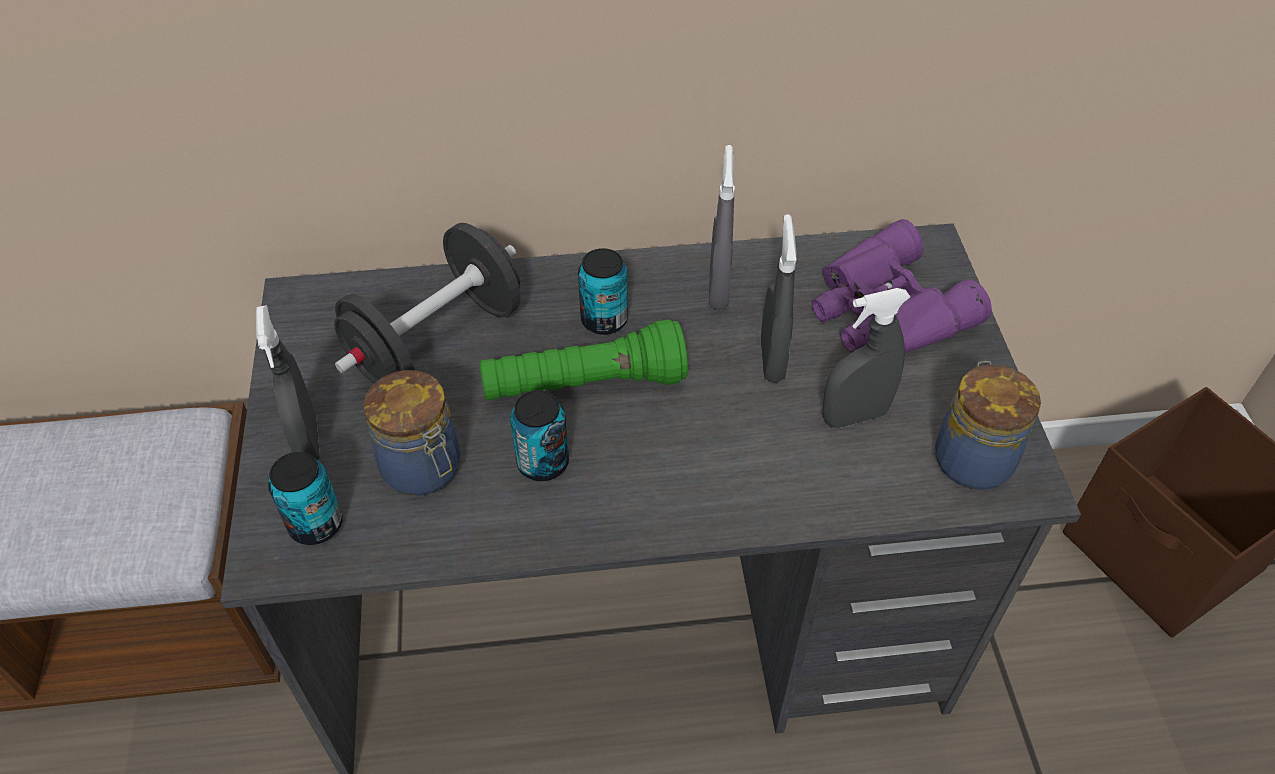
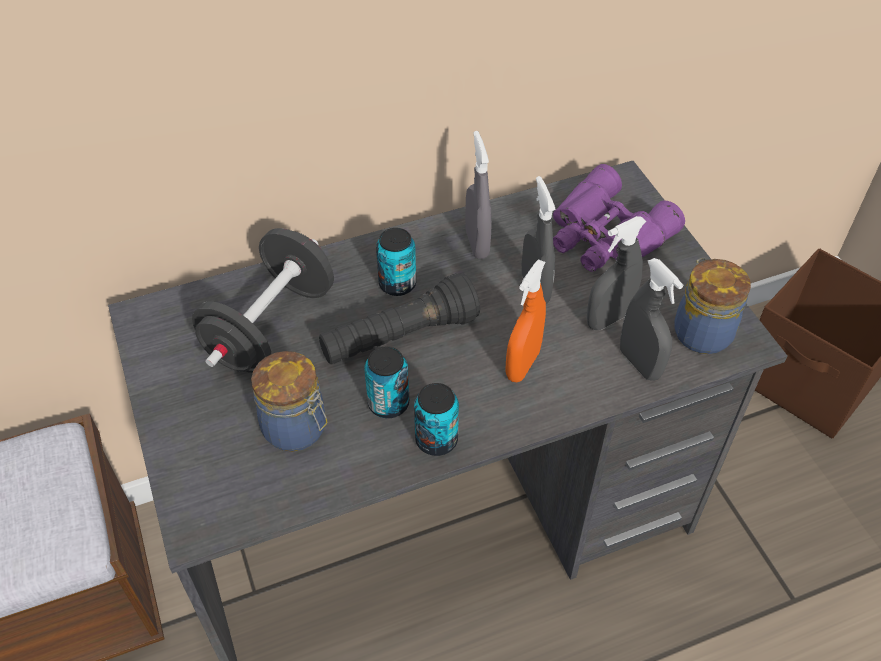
camera: 15 degrees left, 0 degrees up
grey spray bottle [256,305,320,460] -> grey spray bottle moved to [620,258,683,381]
can [268,452,343,545] -> can moved to [414,383,459,456]
green flashlight [479,319,688,400] -> black flashlight [319,273,480,365]
none -> orange spray bottle [505,259,546,382]

